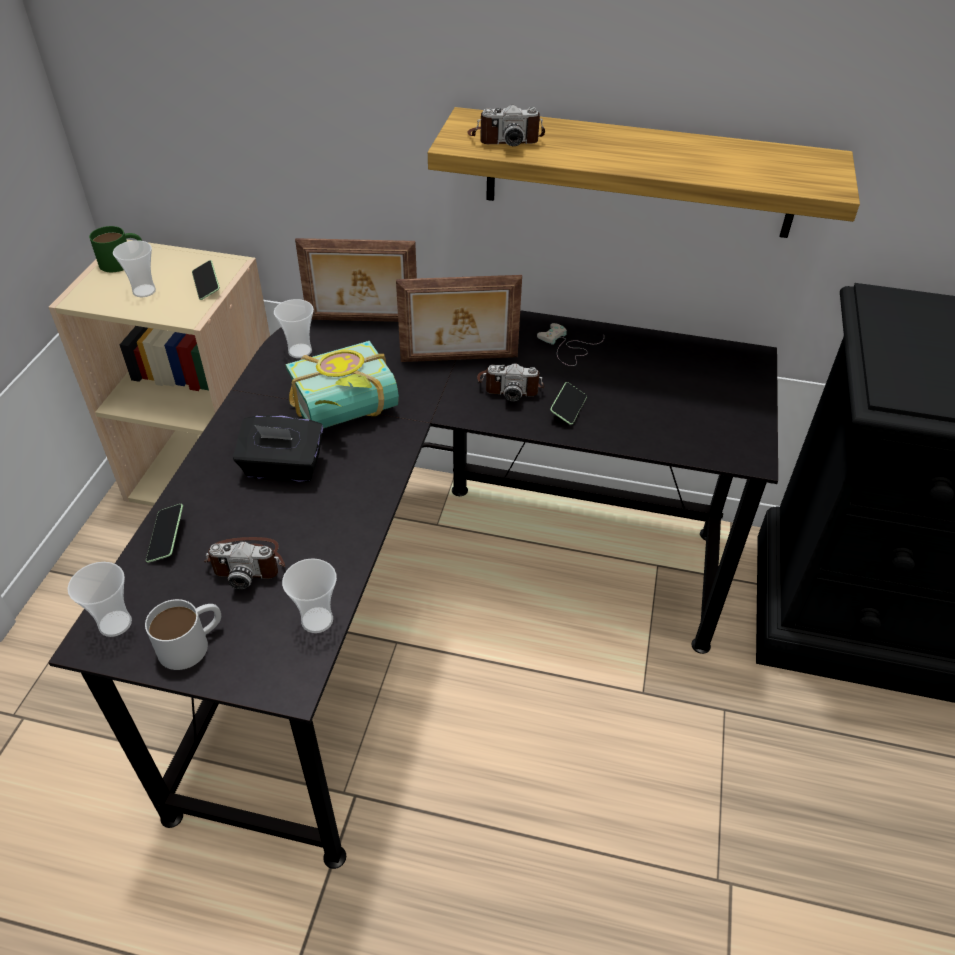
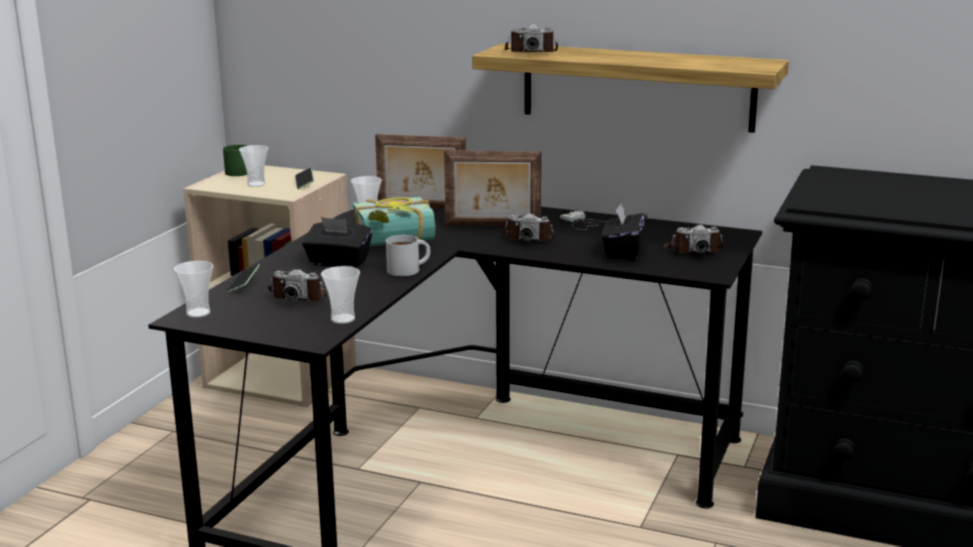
camera: 10 degrees right, 25 degrees down
white mug [145,599,221,670] -> white mug moved to [386,235,430,276]
phone [550,382,587,425] -> none
none -> black tissue box [602,202,647,260]
none -> camera [664,225,724,253]

